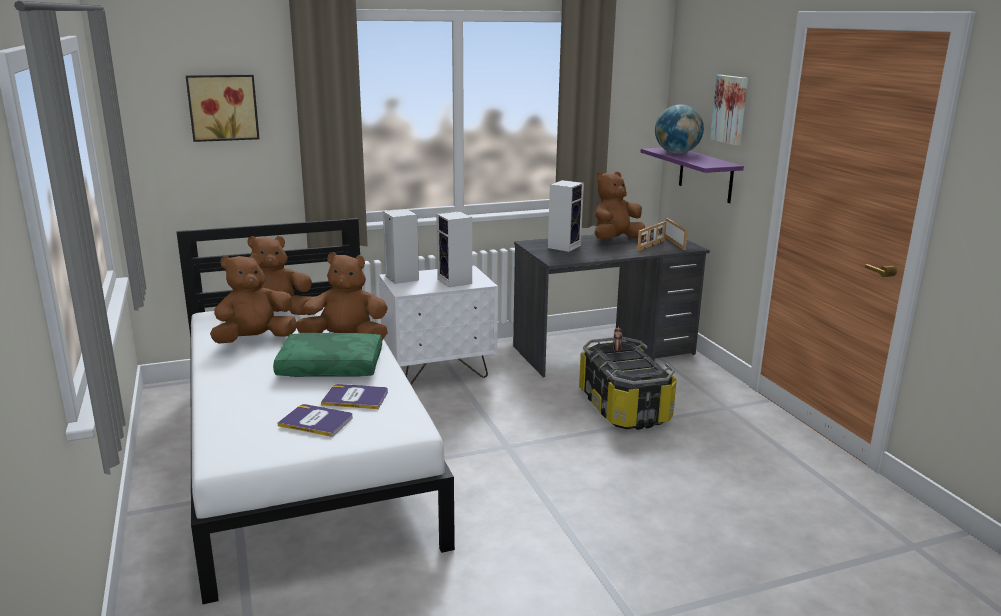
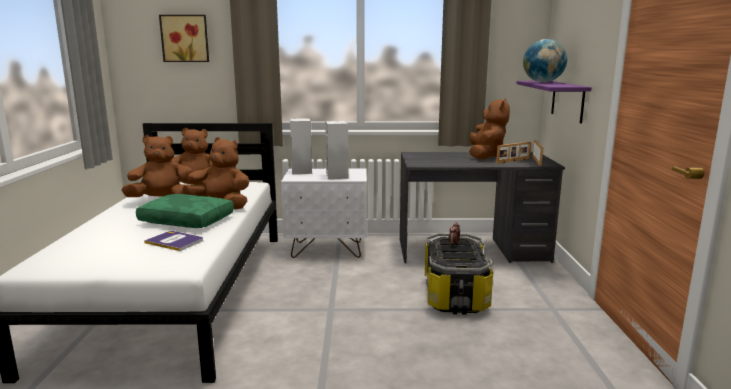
camera: 20 degrees right, 5 degrees down
book [278,404,353,437] -> none
speaker [548,180,584,252] -> none
brown plush toy [594,172,645,239] -> brown plush toy turned 120 degrees clockwise [469,98,510,159]
picture [710,75,748,146] -> none

